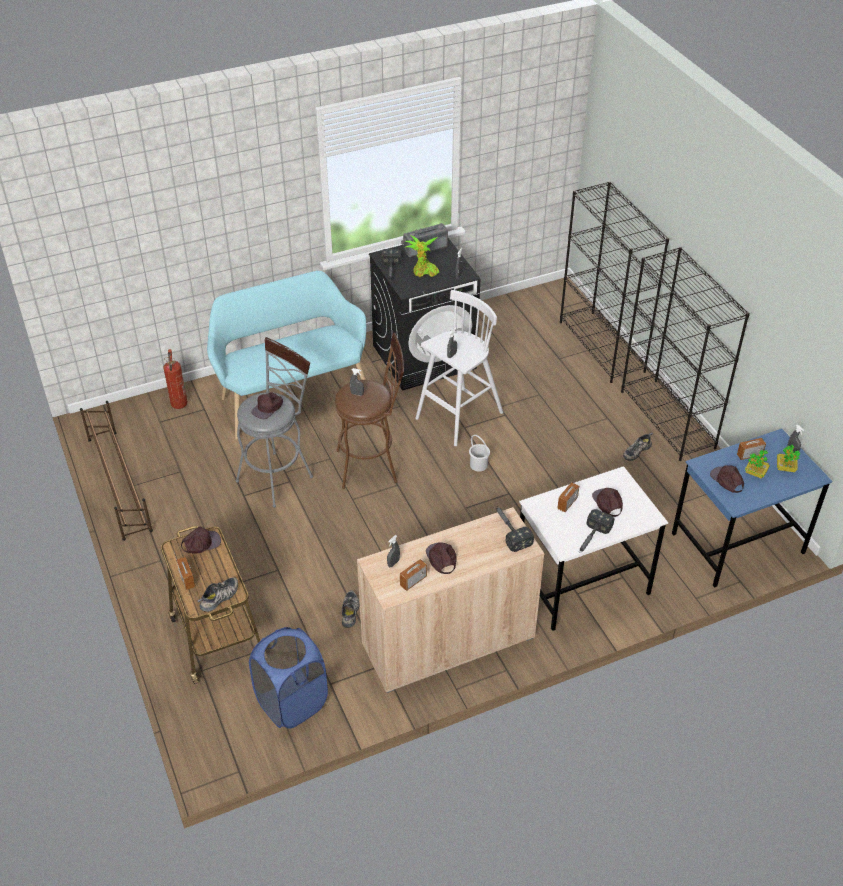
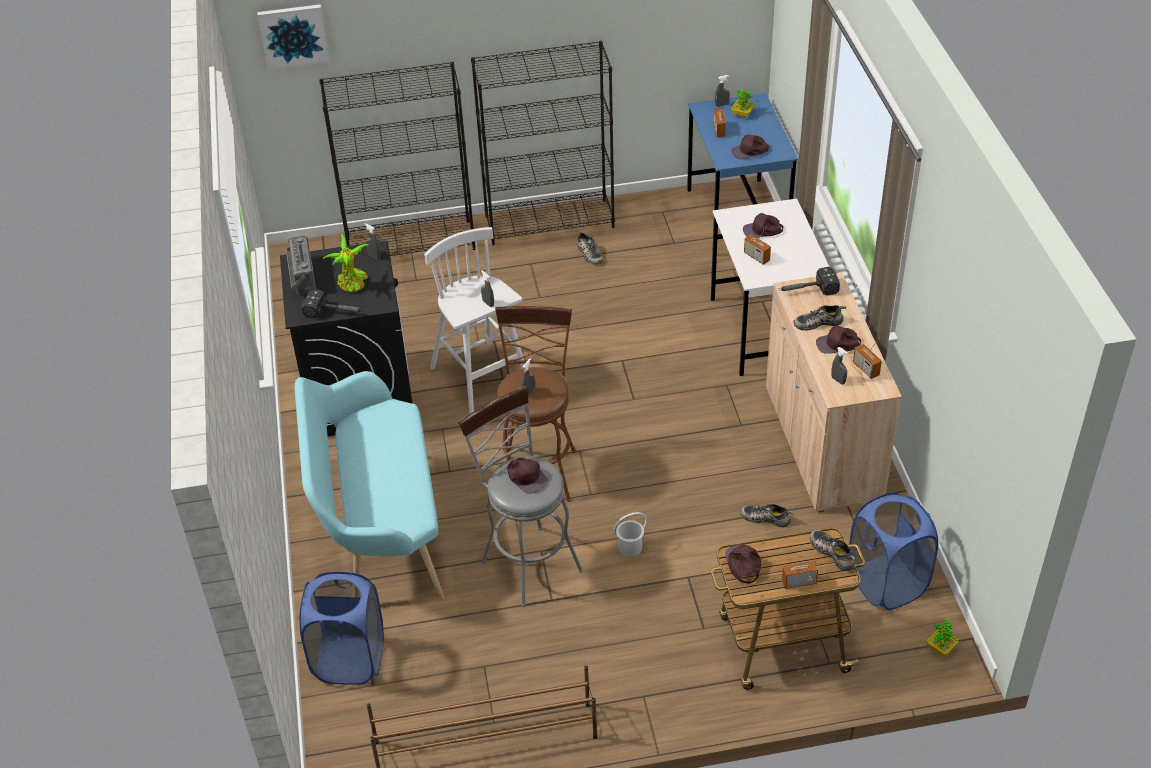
camera: 75 degrees left, 0 degrees up
fire extinguisher [163,349,187,409] -> blue laundry basket [299,571,384,685]
white bucket [469,435,490,472] -> white bucket moved to [613,512,647,557]
hammer [579,509,614,553] -> none
potted plant [745,450,770,479] -> potted plant moved to [926,619,959,657]
none -> picture [258,4,330,69]
none -> shoe [793,305,846,330]

